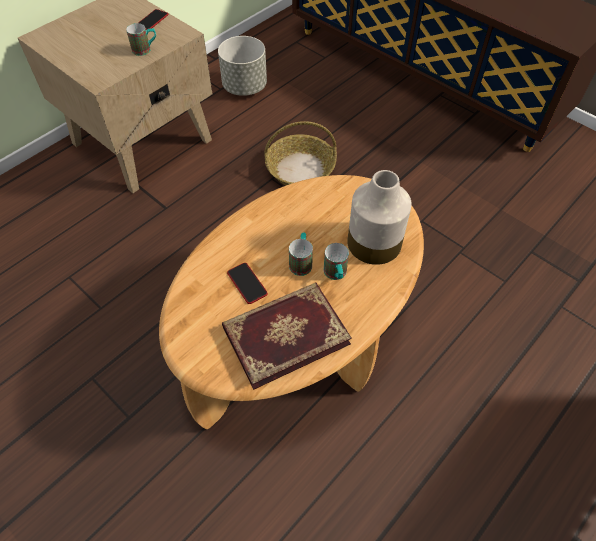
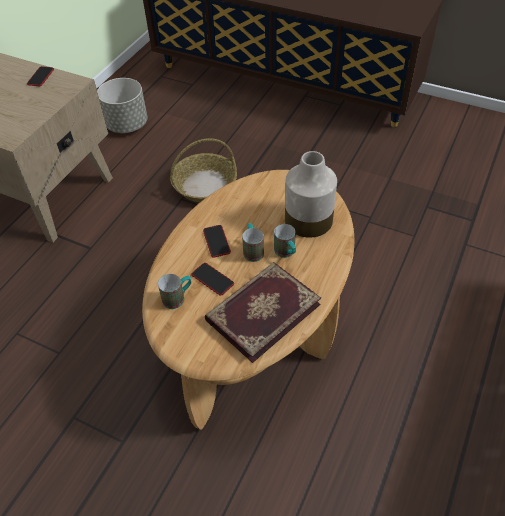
camera: 15 degrees left, 5 degrees down
mug [126,23,156,56] -> mug moved to [158,274,192,309]
none -> phone [203,225,231,258]

